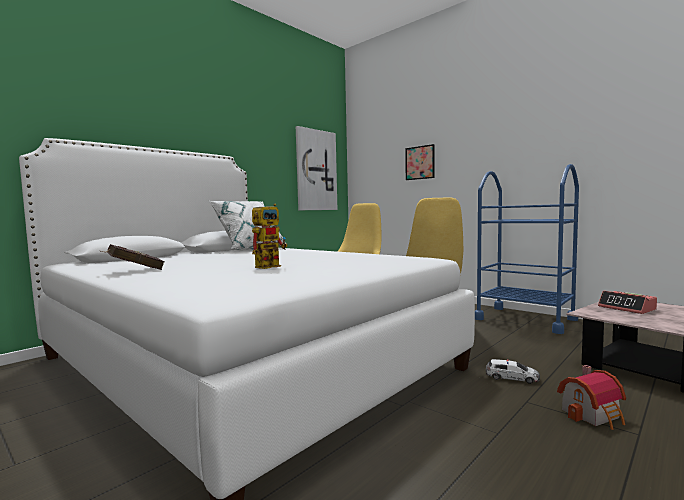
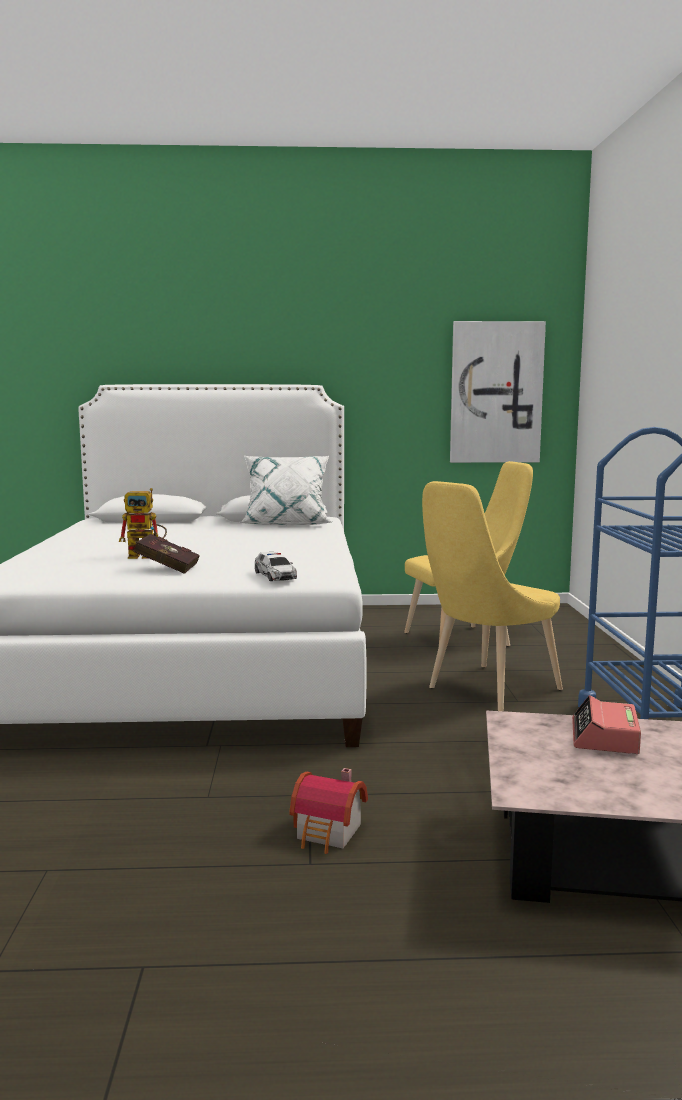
camera: 45 degrees right, 5 degrees up
red book [98,244,164,270] -> red book moved to [133,534,200,574]
picture [405,144,435,180] -> none
toy car [486,359,540,384] -> toy car moved to [255,552,297,581]

